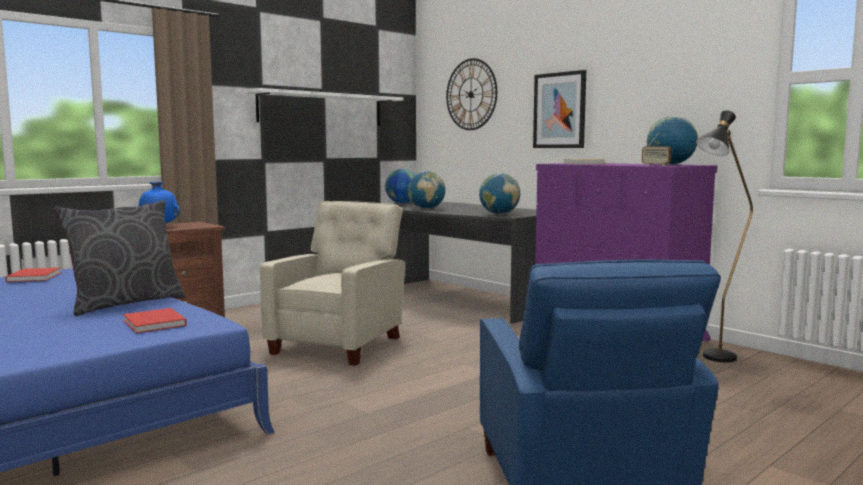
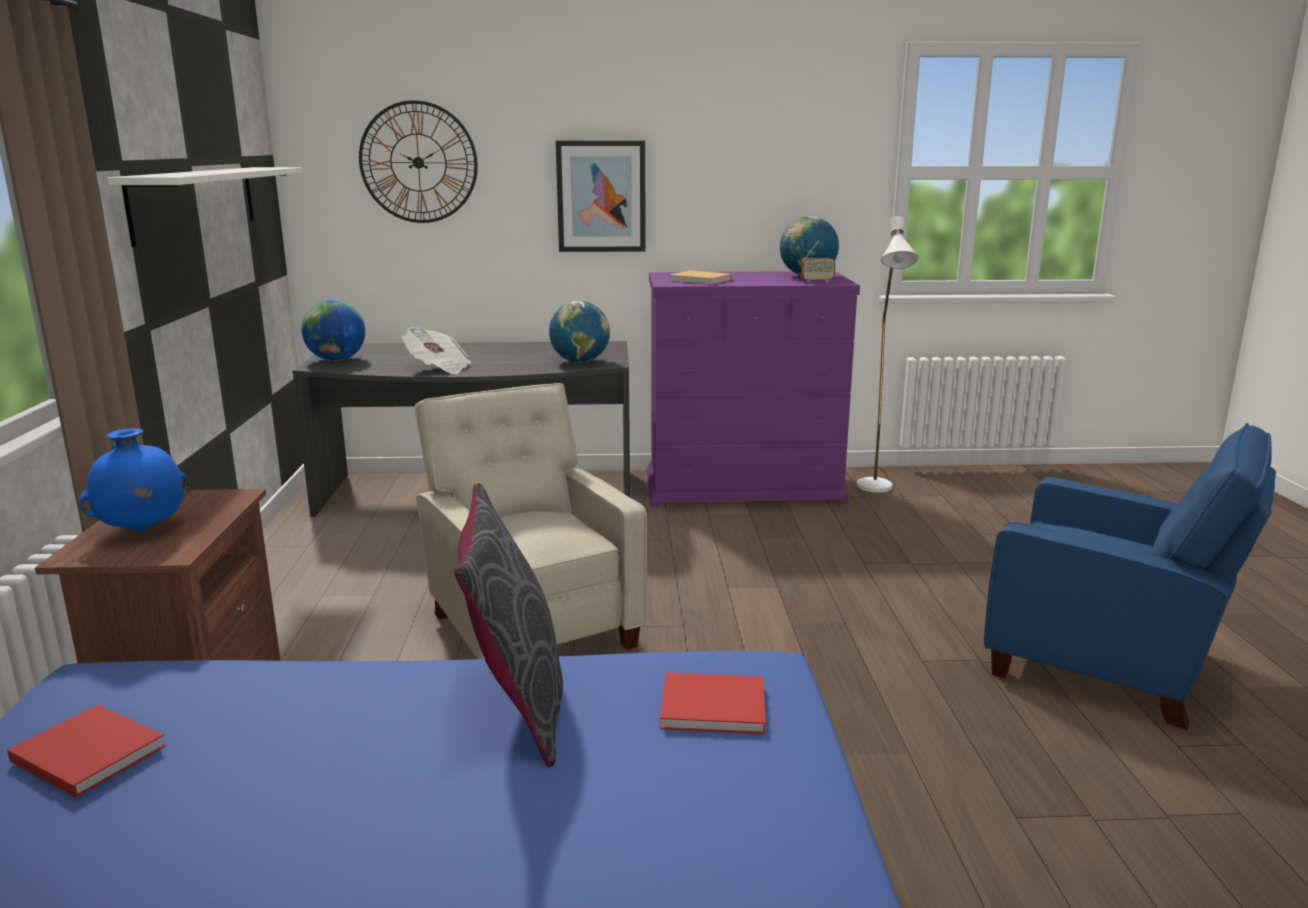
camera: 50 degrees left, 10 degrees up
globe [408,171,445,209] -> newspaper [402,327,472,374]
black floor lamp [696,110,753,362] -> white floor lamp [857,216,918,493]

